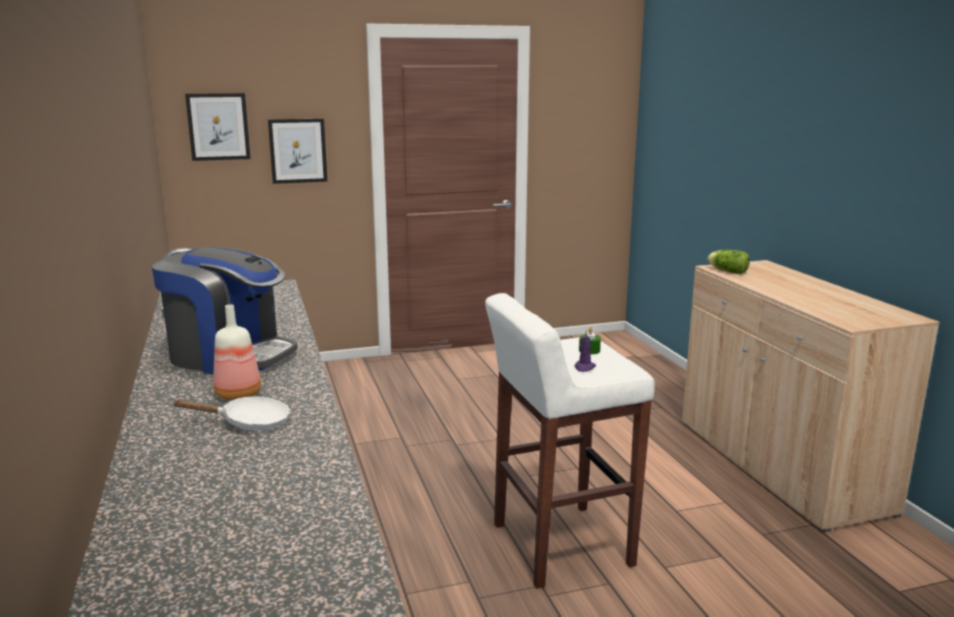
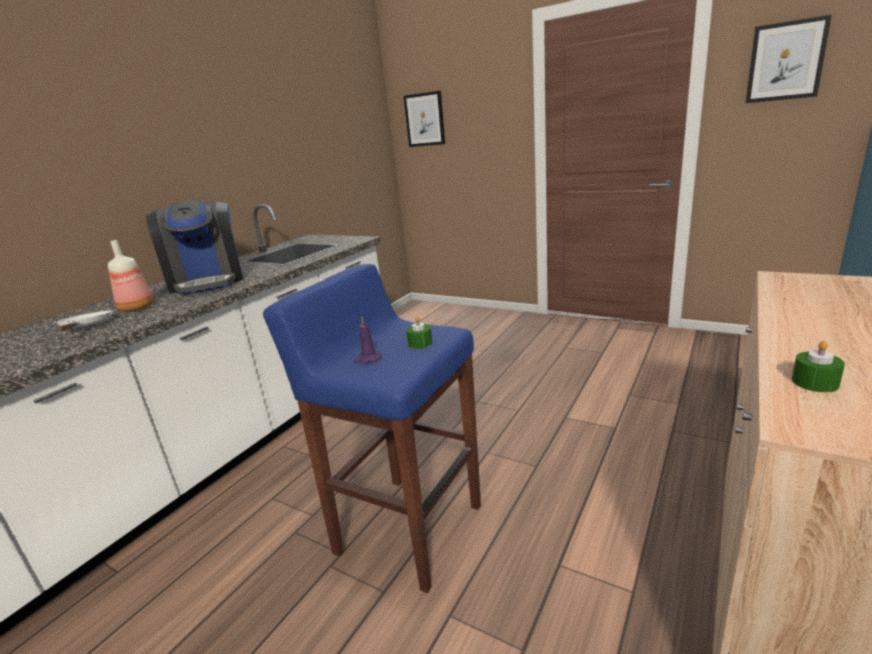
camera: 50 degrees right, 5 degrees up
white frying pan [173,396,290,431] -> white frying pan turned 150 degrees counterclockwise [56,310,112,331]
picture [268,118,327,184] -> picture moved to [746,15,832,103]
white stool [485,293,655,589] -> blue stool [263,264,481,593]
lettuce [707,250,750,274] -> none
none -> green candle [792,340,845,392]

